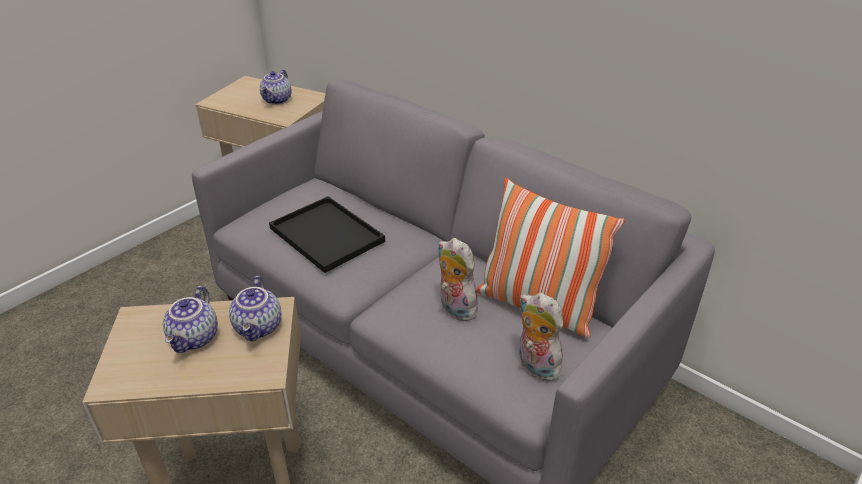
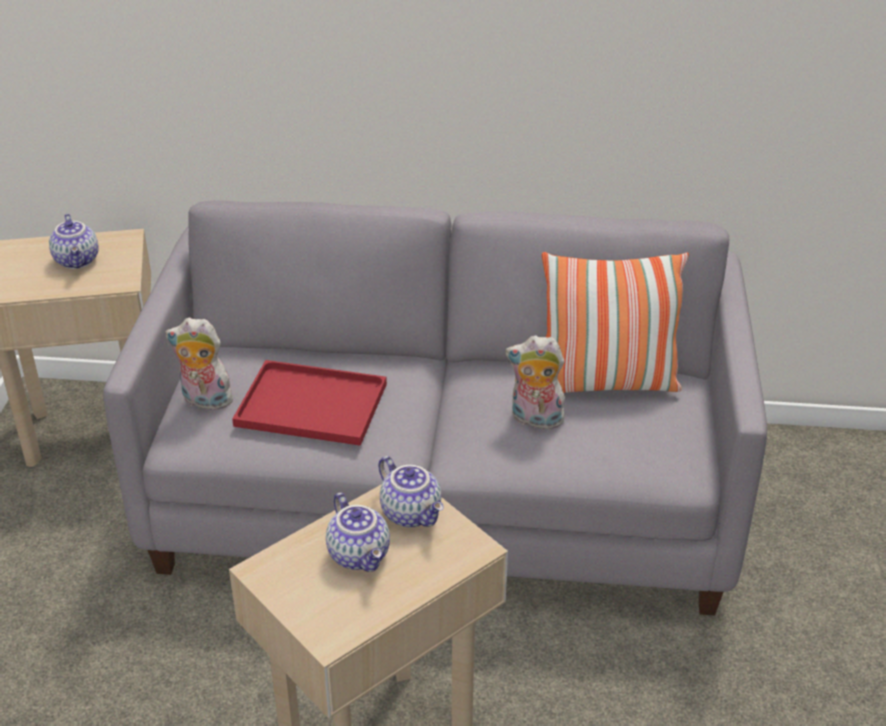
camera: 35 degrees left, 0 degrees up
black tray [269,196,385,273] -> red tray [232,360,387,446]
plush toy [519,293,565,381] -> plush toy moved to [165,318,233,413]

